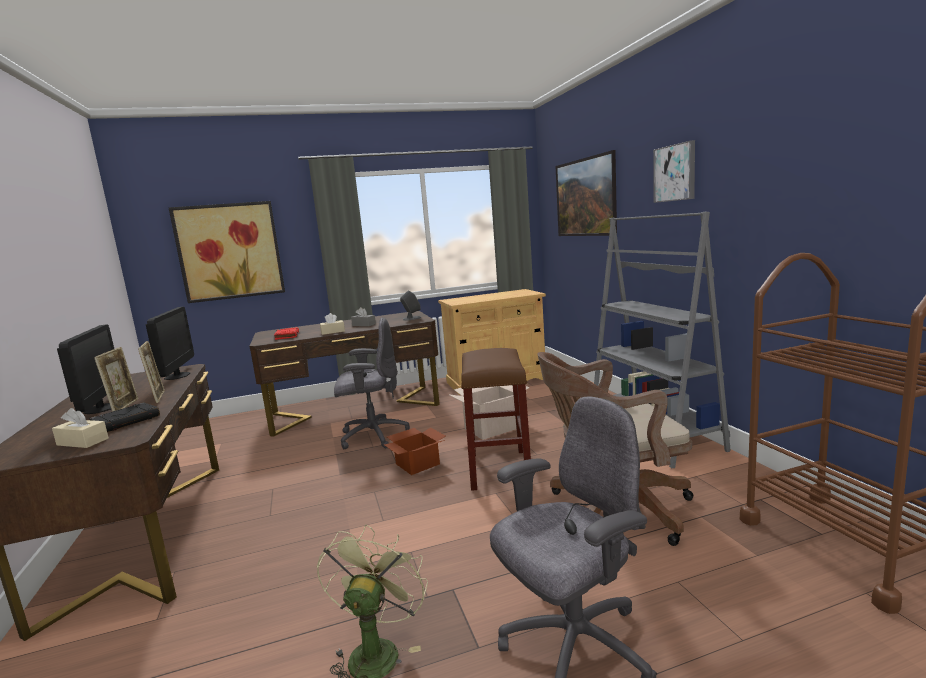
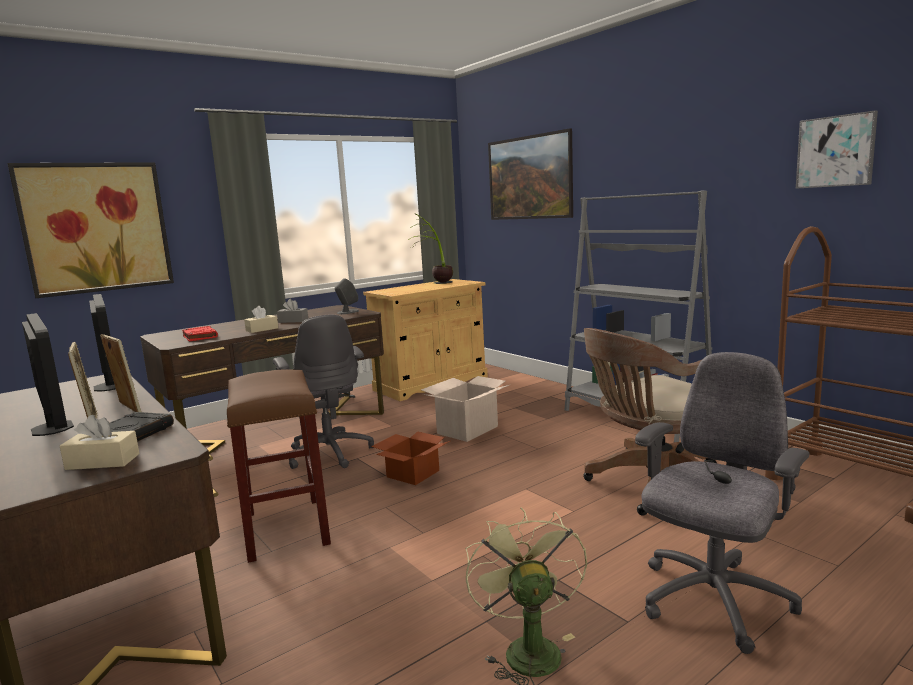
camera: 20 degrees left, 0 degrees up
grey office chair [334,318,410,449] -> grey office chair turned 90 degrees clockwise [273,315,374,469]
brown stool [461,348,531,491] -> brown stool moved to [227,369,331,563]
picture [653,140,695,203] -> picture moved to [796,111,878,189]
none -> potted plant [408,213,453,284]

